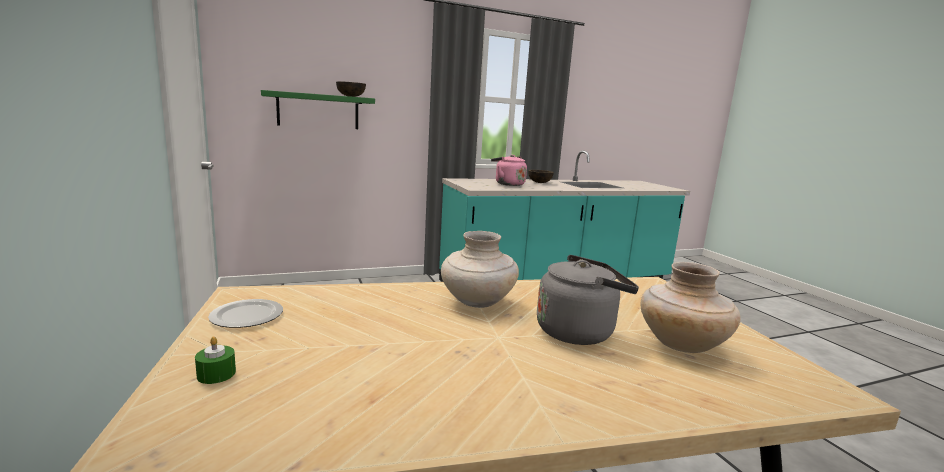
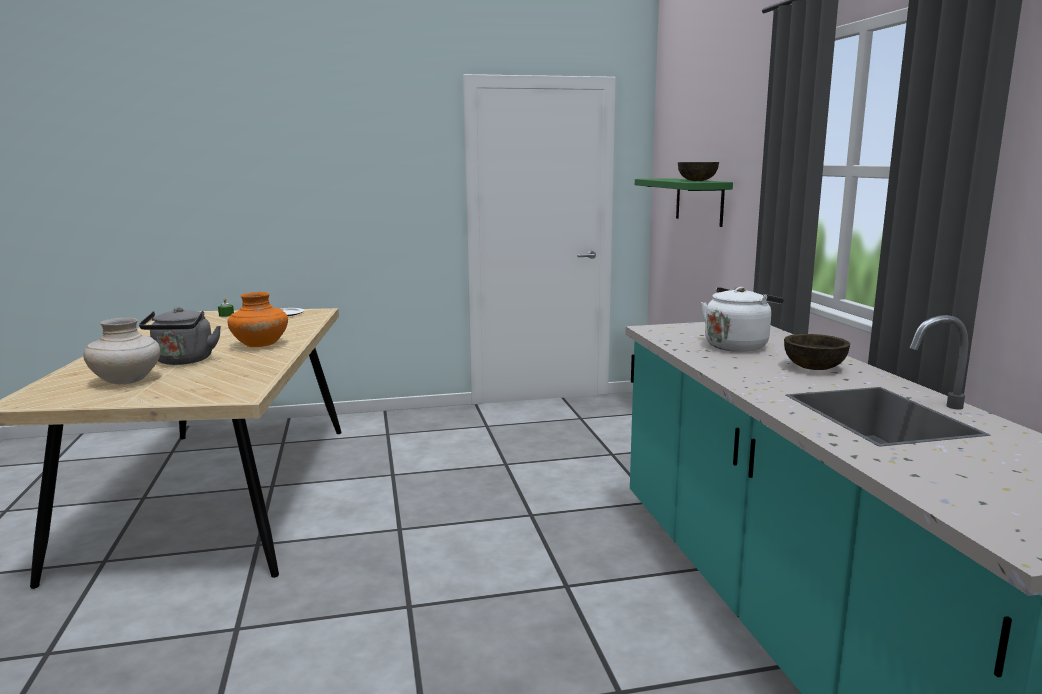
camera: 100 degrees right, 0 degrees up
beige vase [441,231,519,308] -> orange vase [227,292,288,347]
pink kettle [491,155,527,186] -> white kettle [701,287,784,352]

